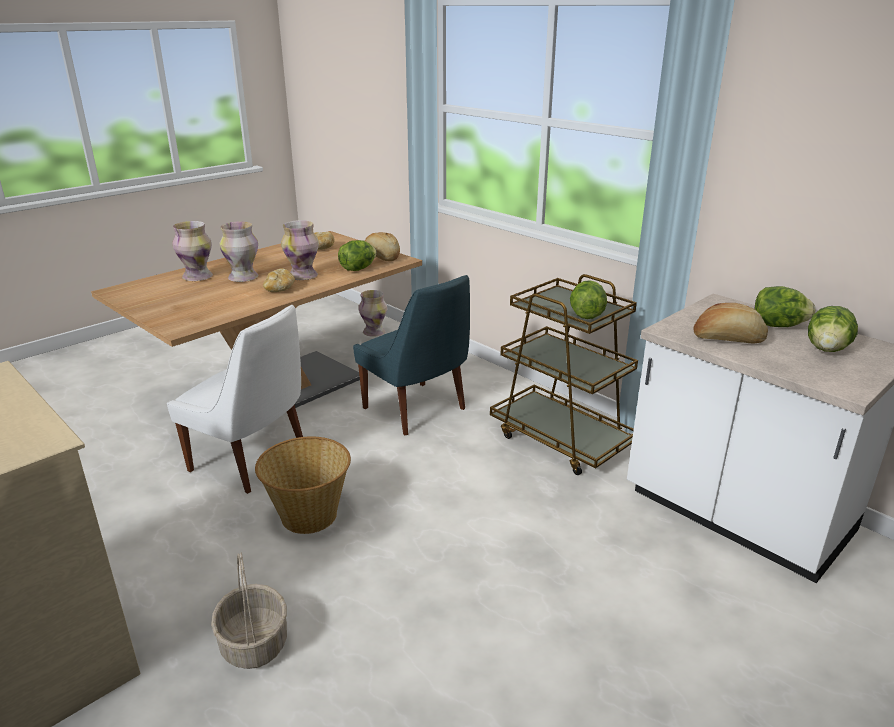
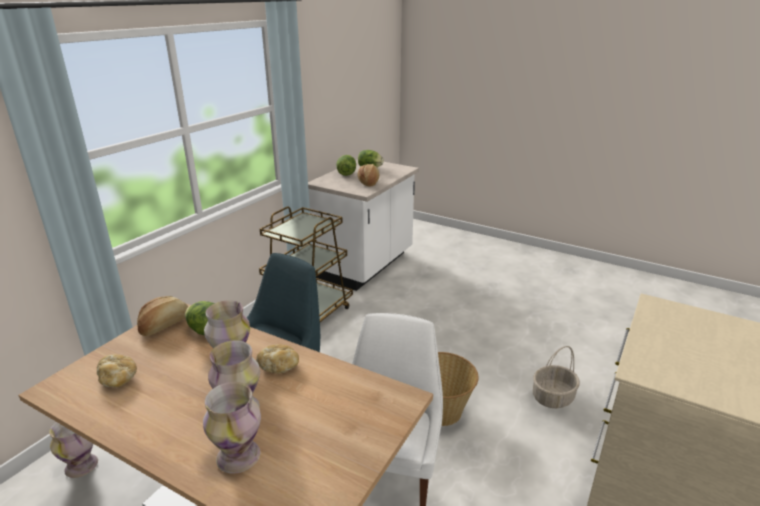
camera: 105 degrees left, 0 degrees up
lettuce [570,280,607,319] -> none

